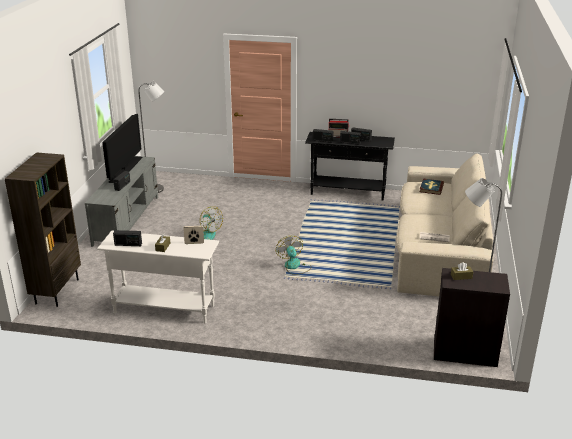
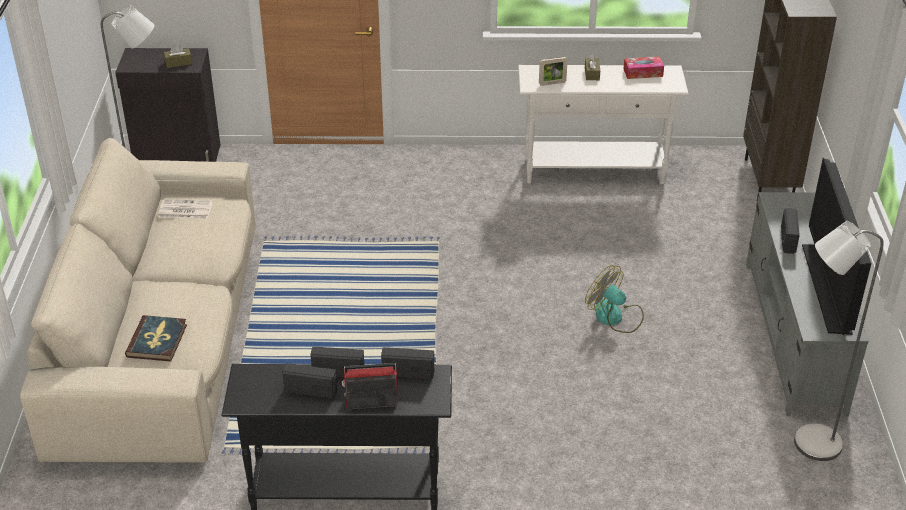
camera: 170 degrees right, 10 degrees up
radio [113,230,142,246] -> tissue box [623,56,664,79]
fan [276,235,312,275] -> none

